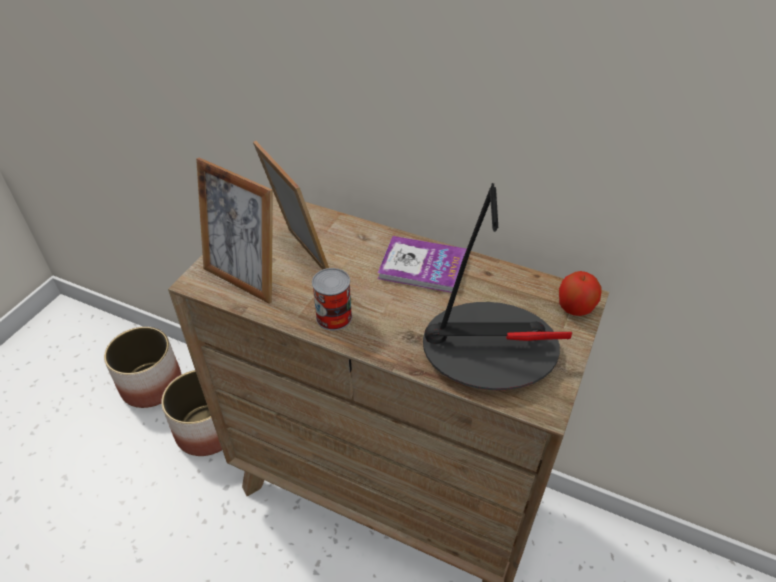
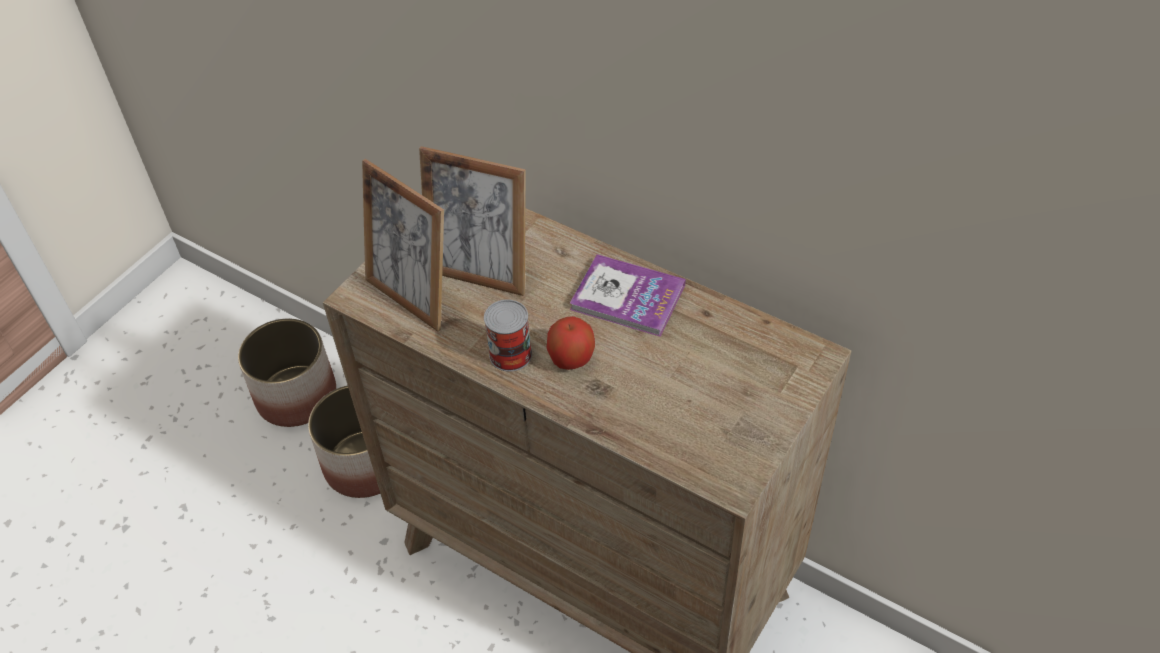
camera: 10 degrees right, 5 degrees up
picture frame [253,141,329,270] -> picture frame turned 135 degrees clockwise [419,146,526,296]
table lamp [423,183,572,390] -> none
apple [559,271,602,316] -> apple moved to [547,316,595,370]

